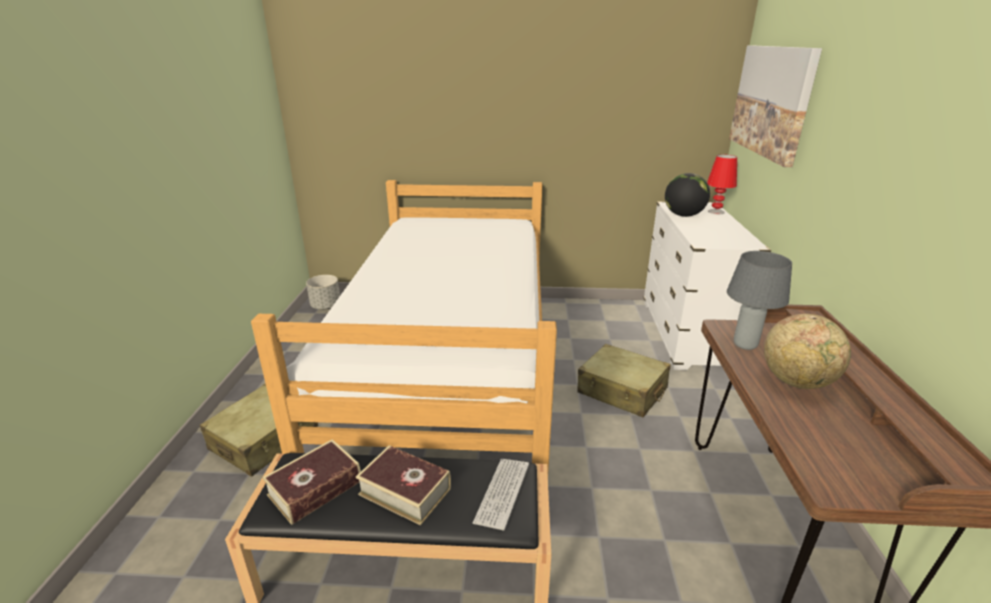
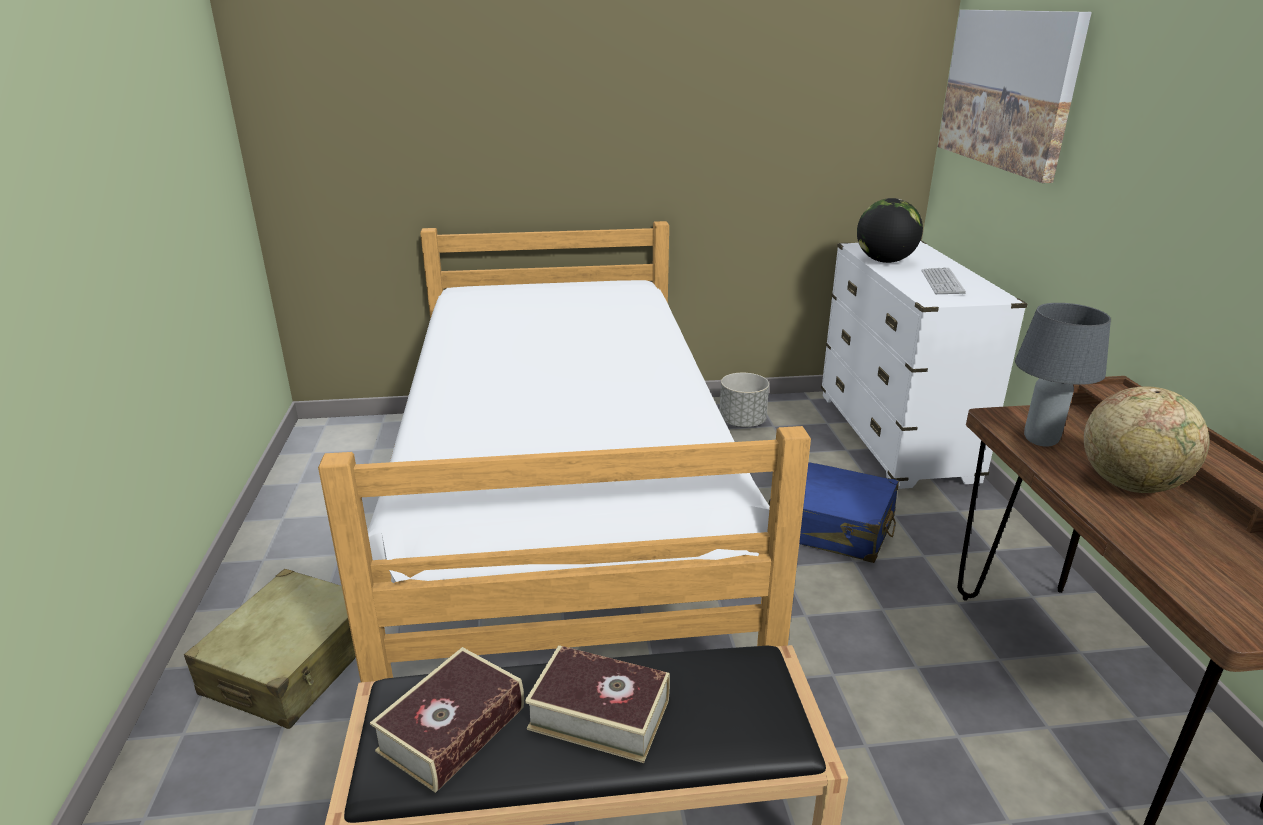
camera: 10 degrees left, 0 degrees up
grey planter [306,275,340,309] -> grey planter moved to [720,373,769,427]
keyboard [473,459,529,531] -> keyboard moved to [921,267,966,294]
beige suitcase [577,344,671,417] -> blue suitcase [769,462,899,563]
red table lamp [707,154,737,214] -> none

